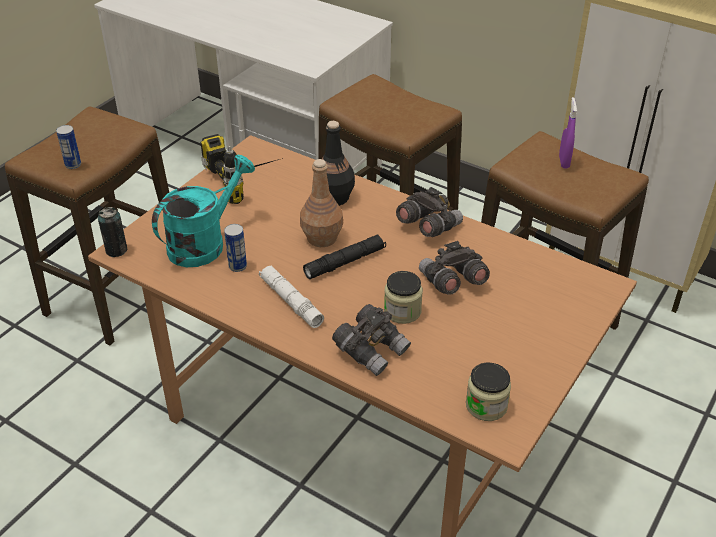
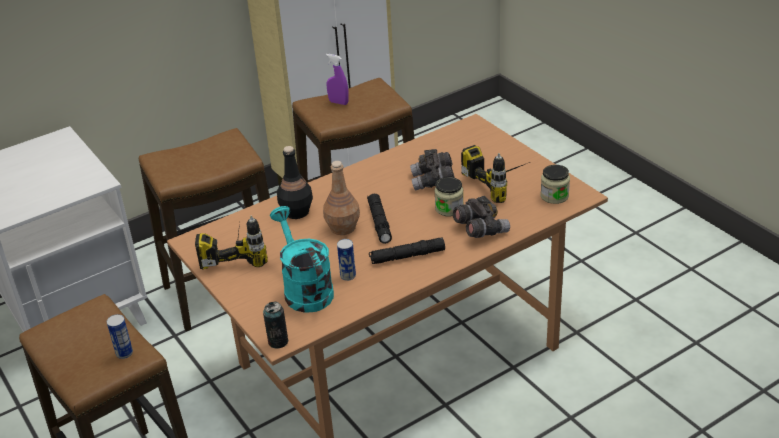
camera: 65 degrees left, 5 degrees down
white flashlight [259,265,324,328] -> black flashlight [369,237,445,264]
grey binoculars [396,187,463,237] -> none
none -> power drill [461,145,530,203]

